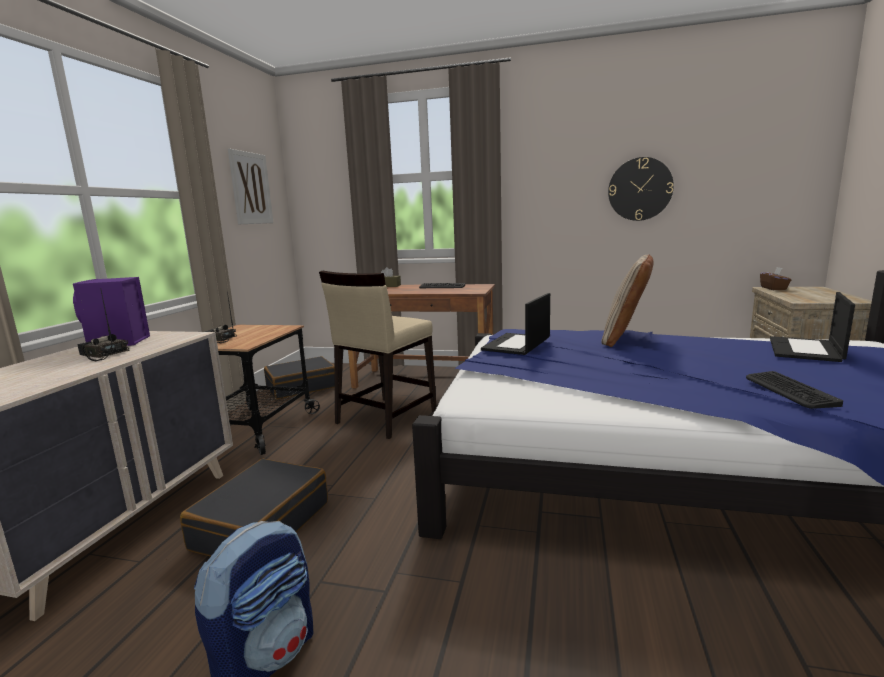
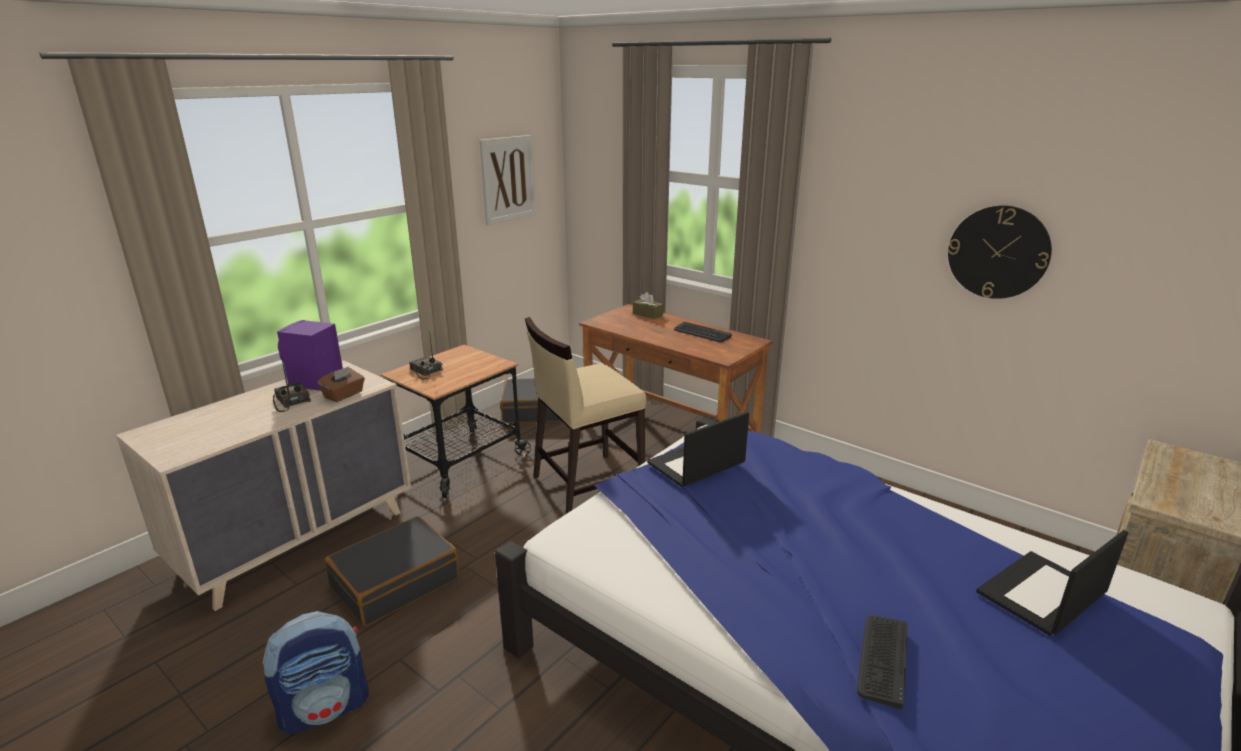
camera: 25 degrees right, 10 degrees up
beige pillow [601,254,654,347] -> none
brown tissue box [760,267,791,290] -> brown tissue box moved to [317,367,365,402]

